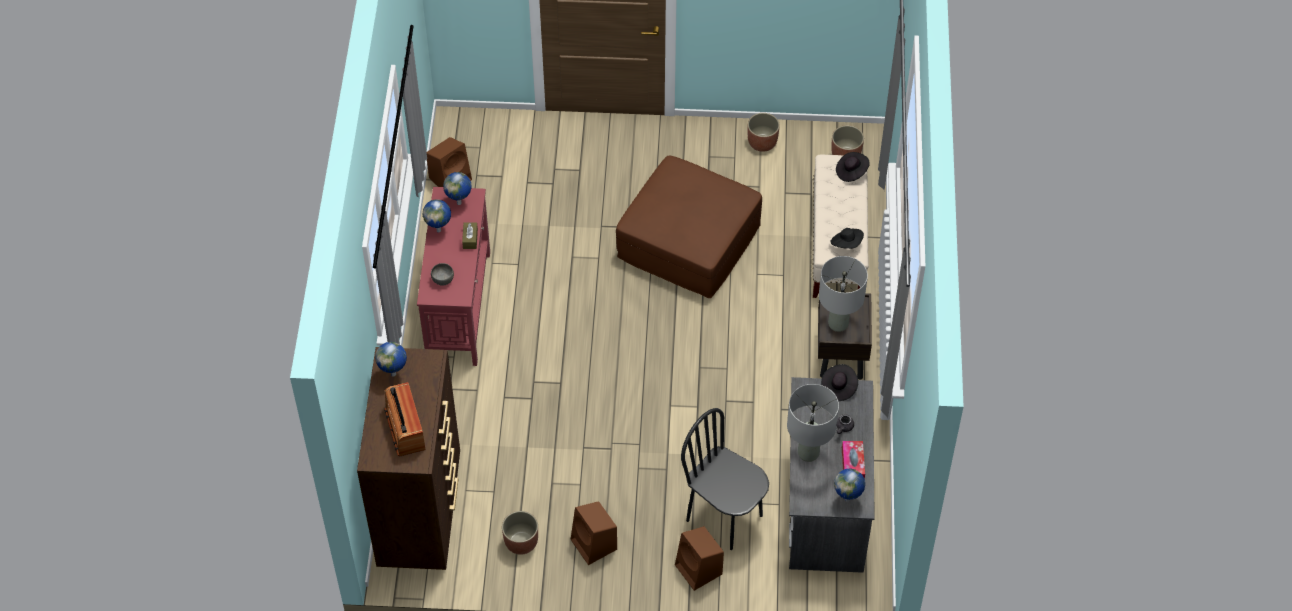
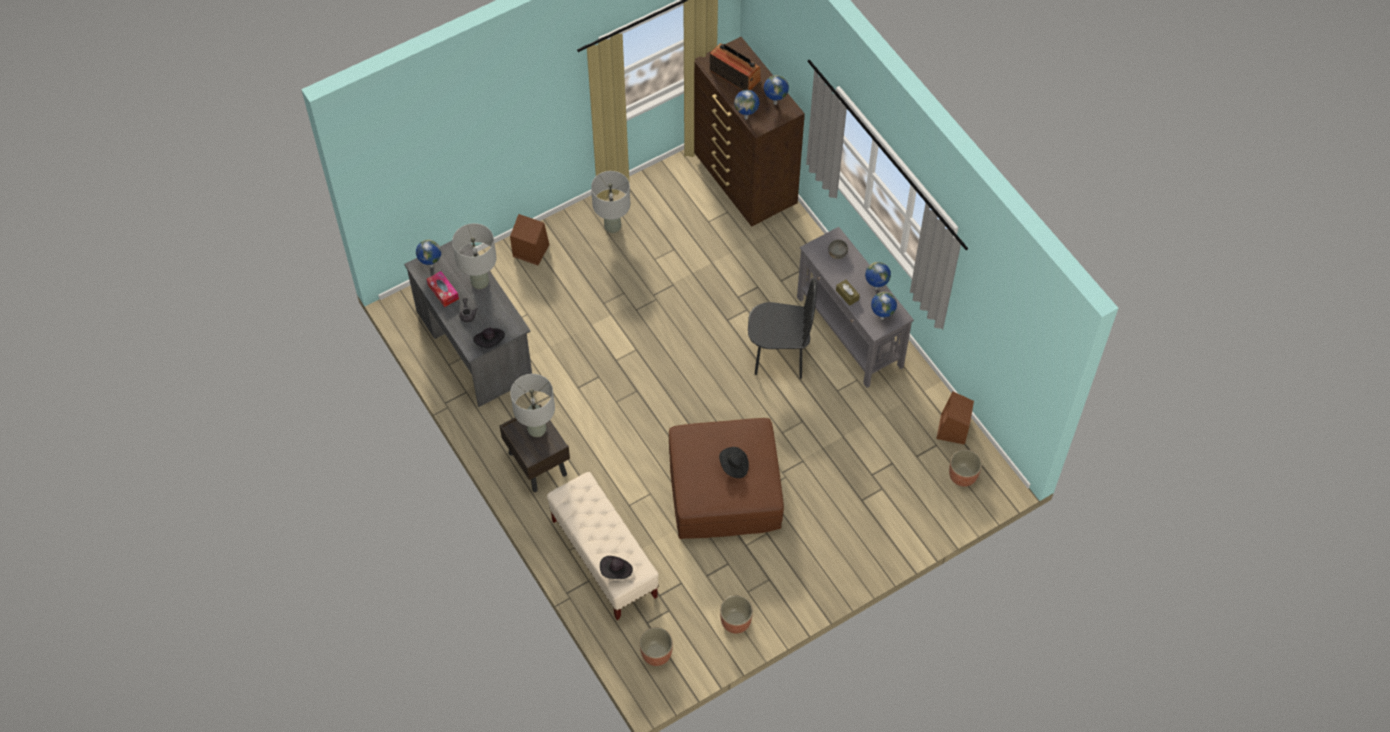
camera: 145 degrees right, 5 degrees up
red console table [417,187,490,366] -> grey console table [797,227,914,388]
planter [502,511,538,555] -> planter moved to [949,449,982,487]
brown speaker [571,501,617,565] -> grey table lamp [591,171,630,233]
black chair [681,408,769,550] -> black chair moved to [748,278,817,379]
black hat [830,228,864,249] -> black hat moved to [719,447,749,478]
none -> globe [734,90,759,119]

